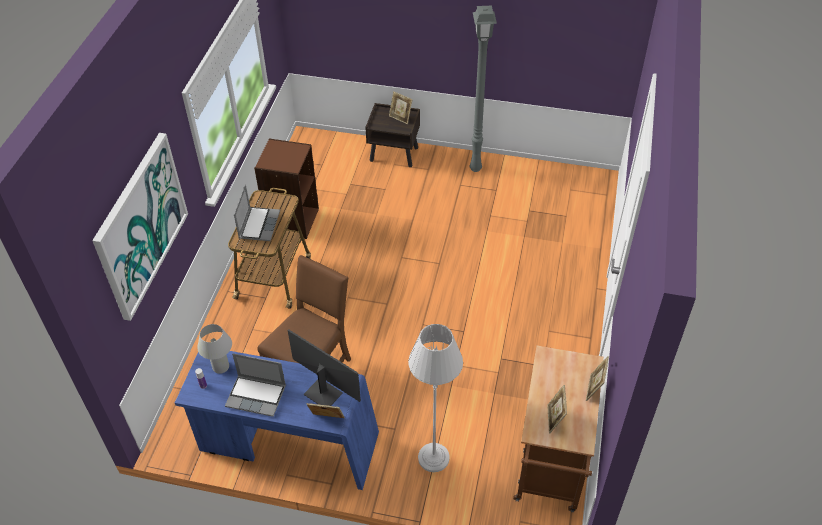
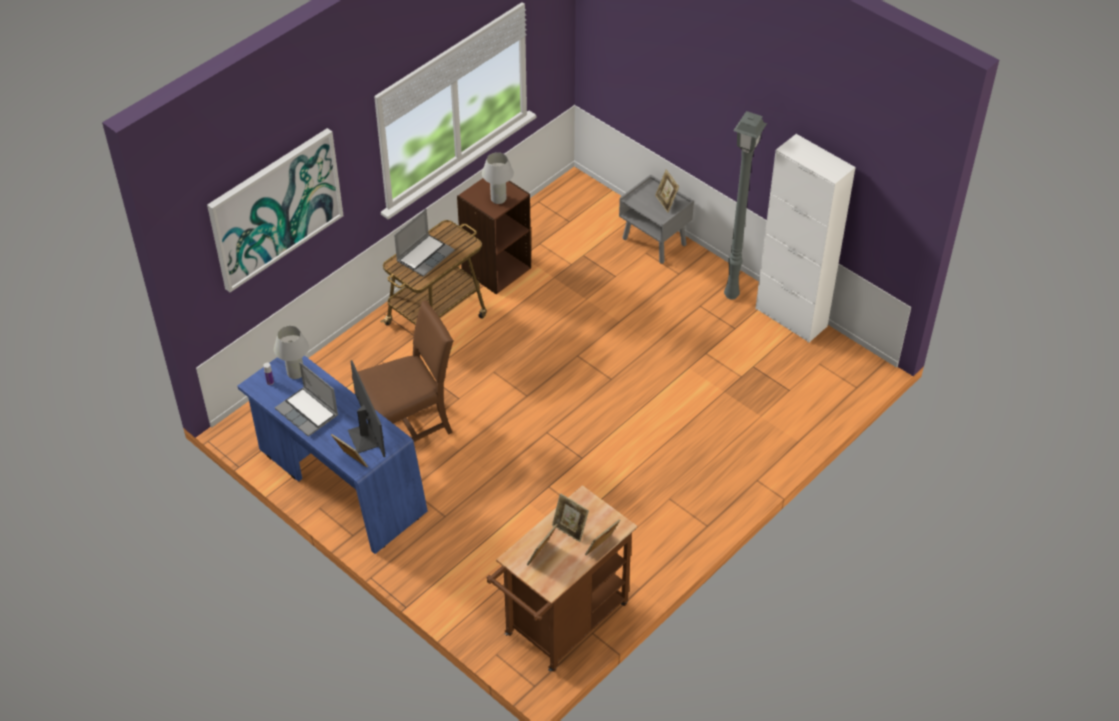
camera: 30 degrees right, 0 degrees up
brown nightstand [365,103,420,167] -> grey nightstand [619,175,694,264]
grey floor lamp [408,324,463,472] -> none
none -> white table lamp [482,152,514,204]
none -> picture frame [552,493,589,542]
none -> white cabinet [755,134,856,343]

